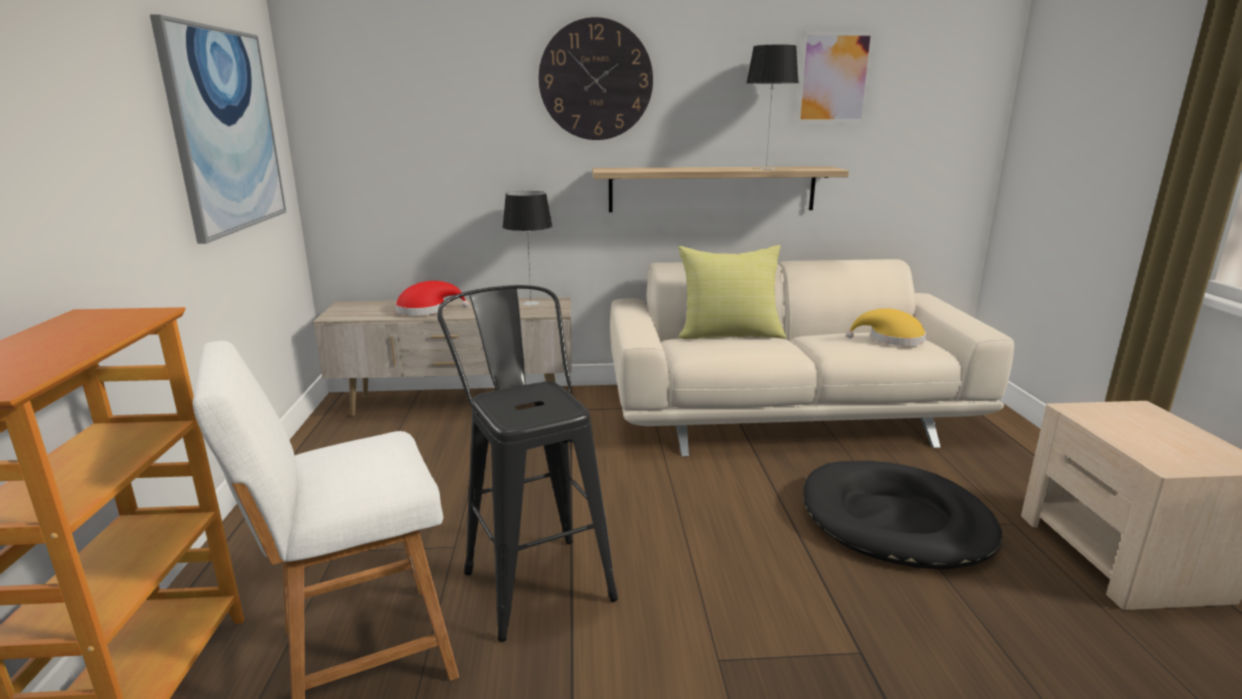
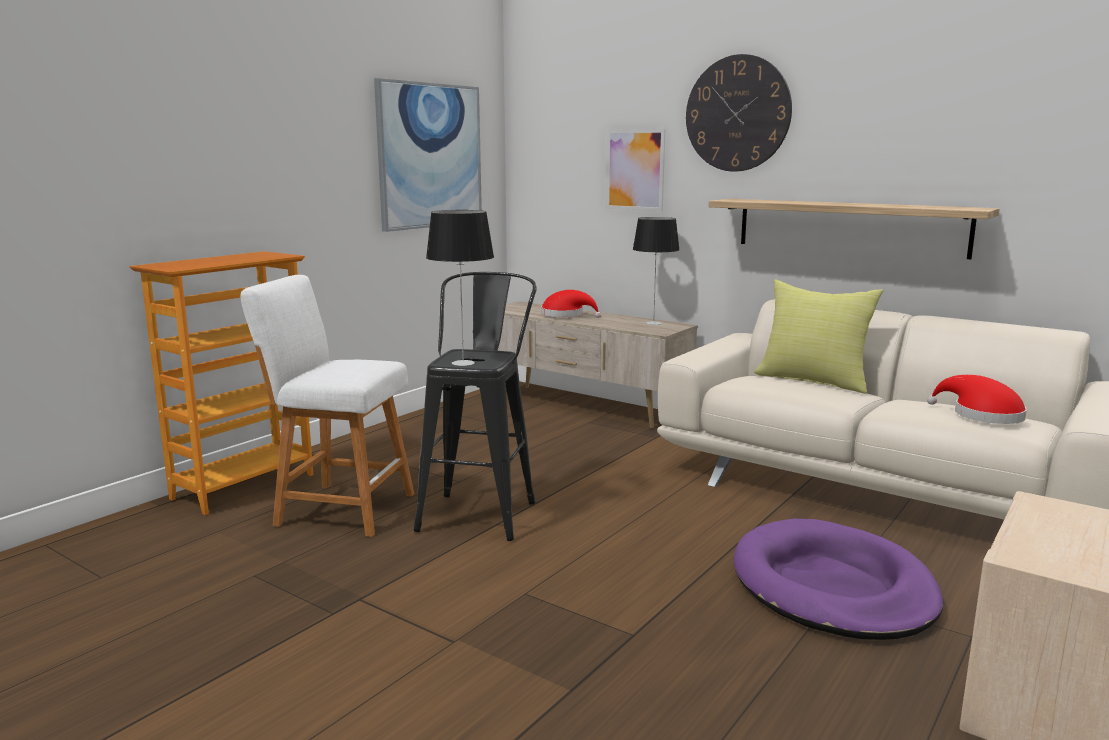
camera: 40 degrees right, 5 degrees down
table lamp [746,45,799,170] -> table lamp moved to [426,210,494,366]
picture [796,31,875,123] -> picture moved to [606,129,665,211]
black dog bed [803,461,1002,570] -> purple dog bed [733,519,943,640]
yellow hat [846,308,926,346] -> red hat [927,375,1027,424]

